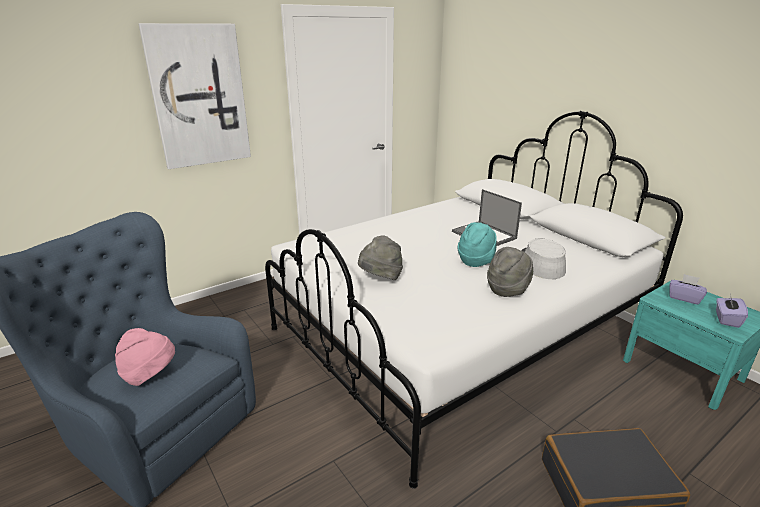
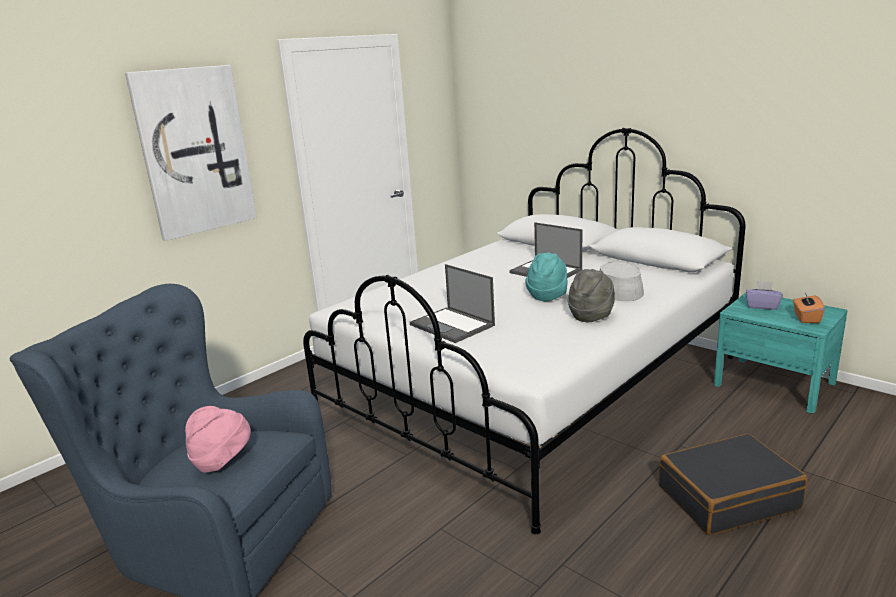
camera: 10 degrees left, 5 degrees down
grey hat [358,235,403,280] -> laptop [410,264,495,343]
purple tissue box [716,293,748,328] -> orange tissue box [793,292,825,323]

